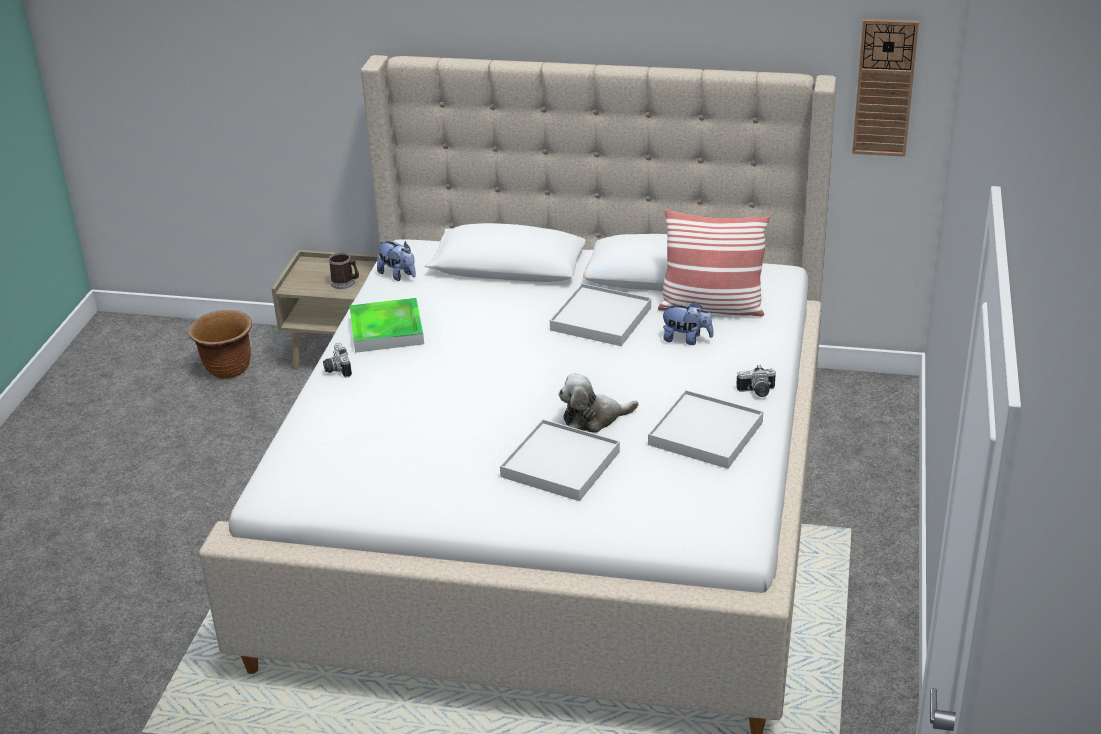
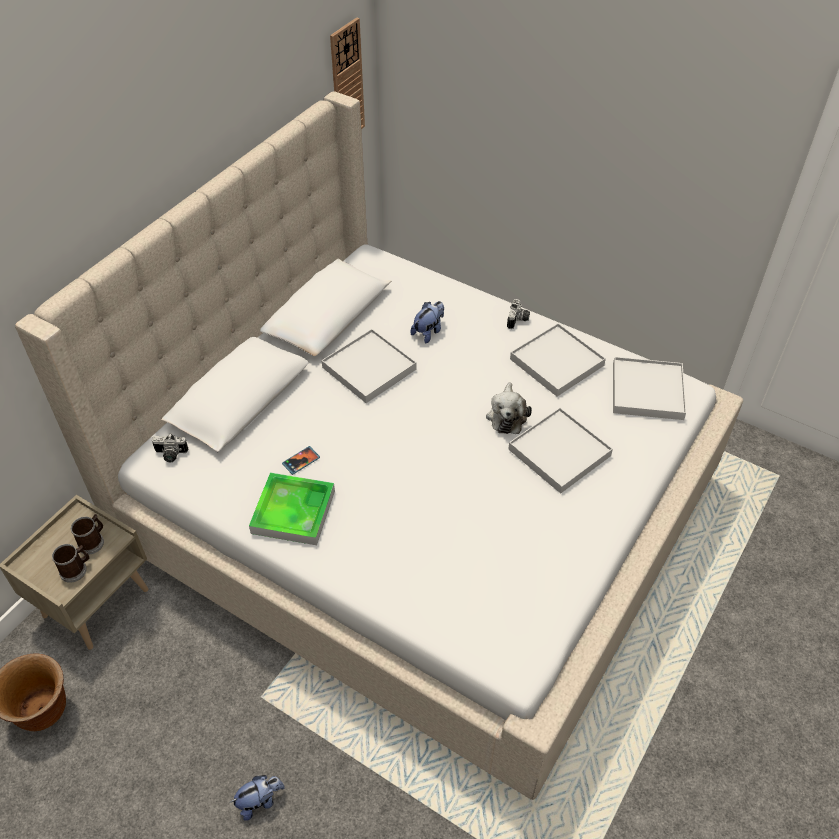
camera: 70 degrees left, 15 degrees up
camera [323,343,352,378] -> camera moved to [152,433,189,462]
plush toy [377,241,416,281] -> plush toy moved to [230,775,285,821]
pillow [658,209,770,316] -> none
none -> mug [52,544,90,583]
none -> phone [282,446,320,475]
none -> white tray [613,357,686,420]

